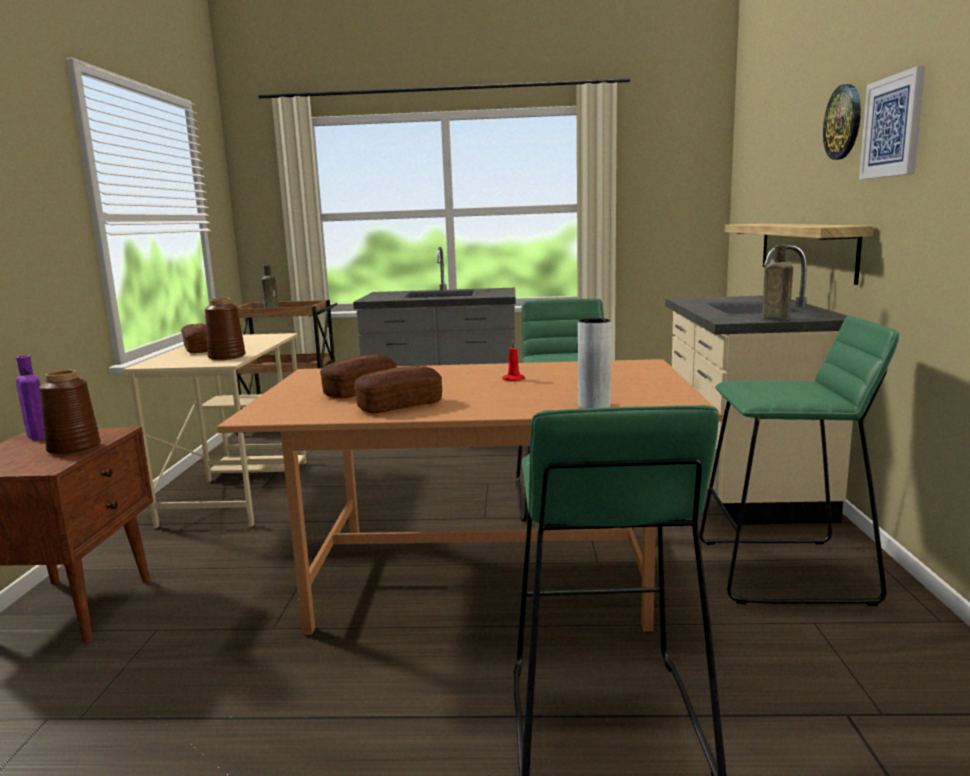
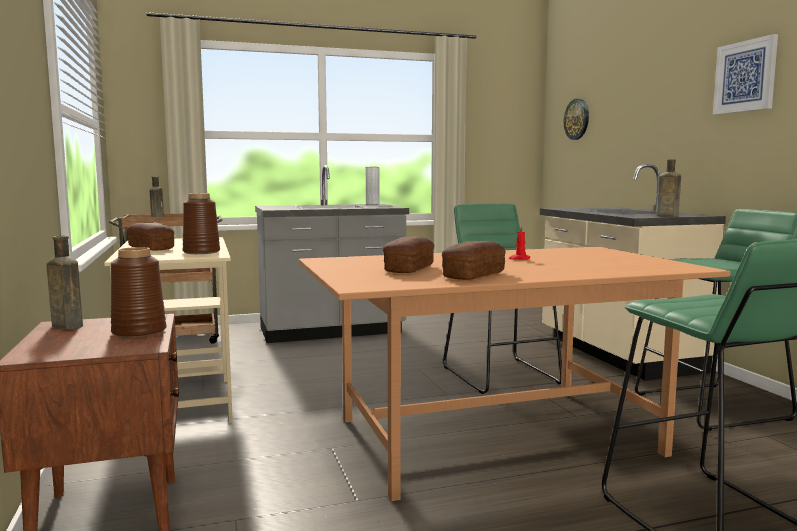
camera: 20 degrees left, 5 degrees down
purple bottle [16,355,45,440] -> brown bottle [47,235,83,329]
grey vase [578,318,611,409] -> grey vase moved to [366,167,380,205]
shelf [725,223,874,285] -> none
wall clock [823,84,861,160] -> wall clock moved to [564,99,589,140]

